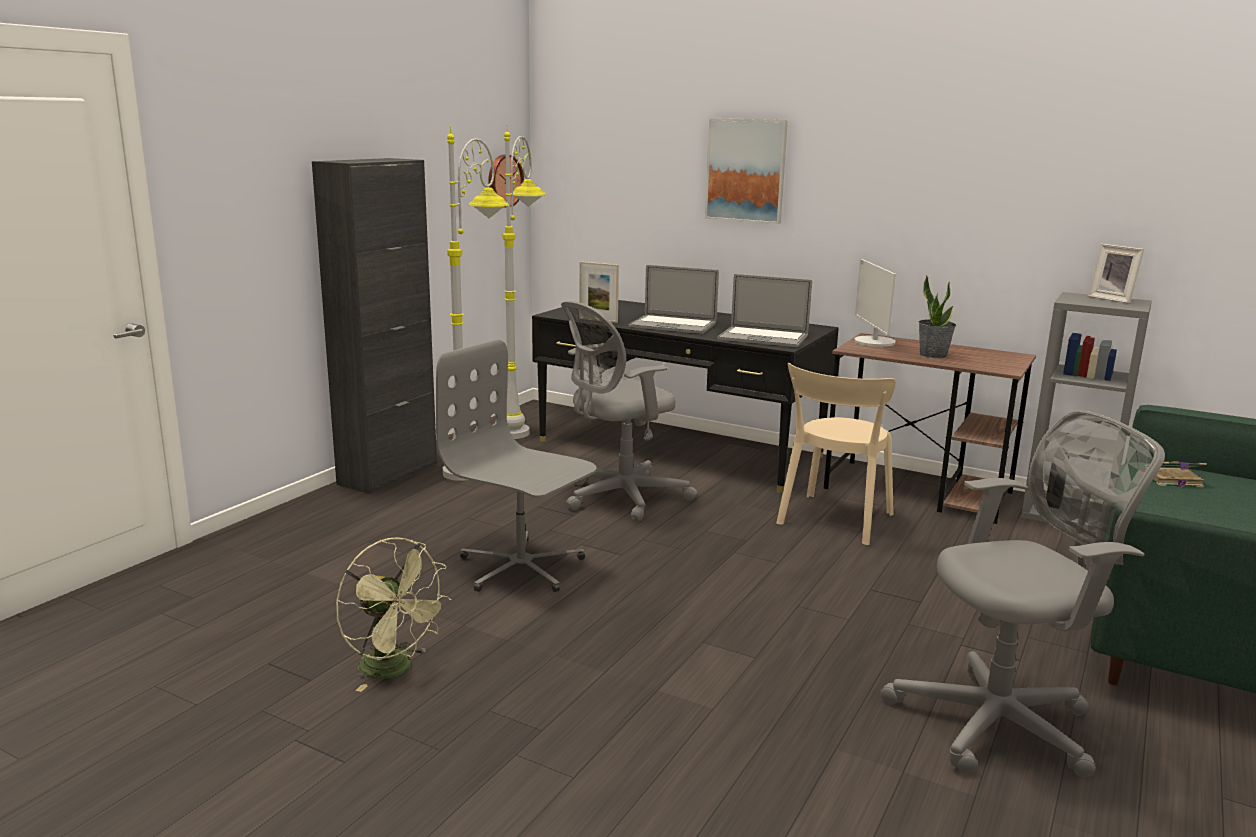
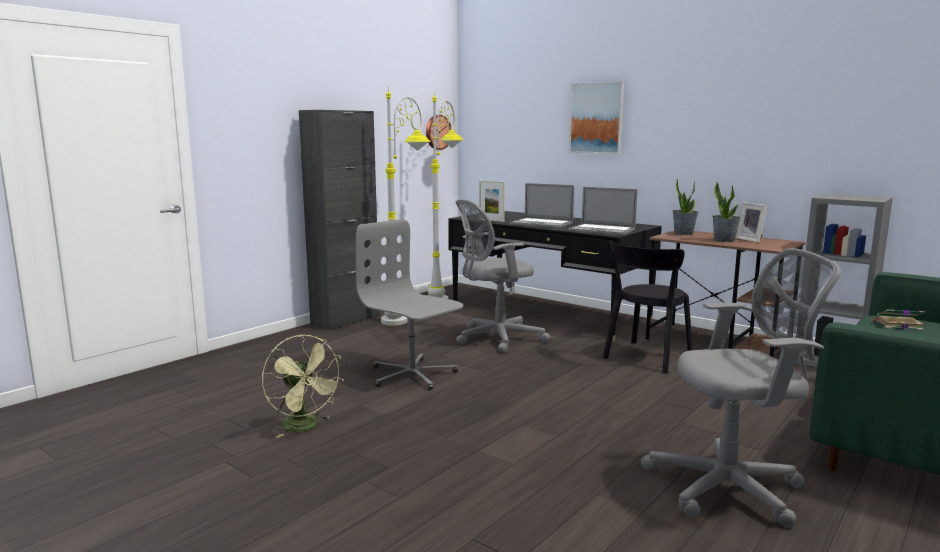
camera: 10 degrees right, 5 degrees down
beige chair [776,363,896,545] -> black chair [603,241,693,374]
monitor [854,259,896,347] -> potted plant [673,179,698,235]
picture frame [1088,244,1144,304] -> picture frame moved to [735,202,767,243]

